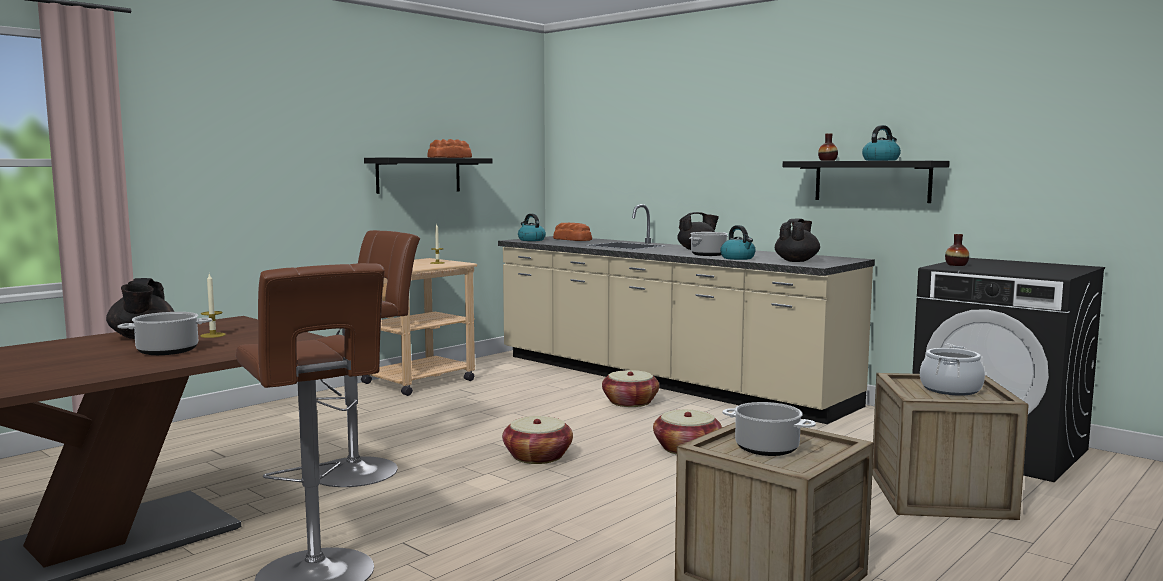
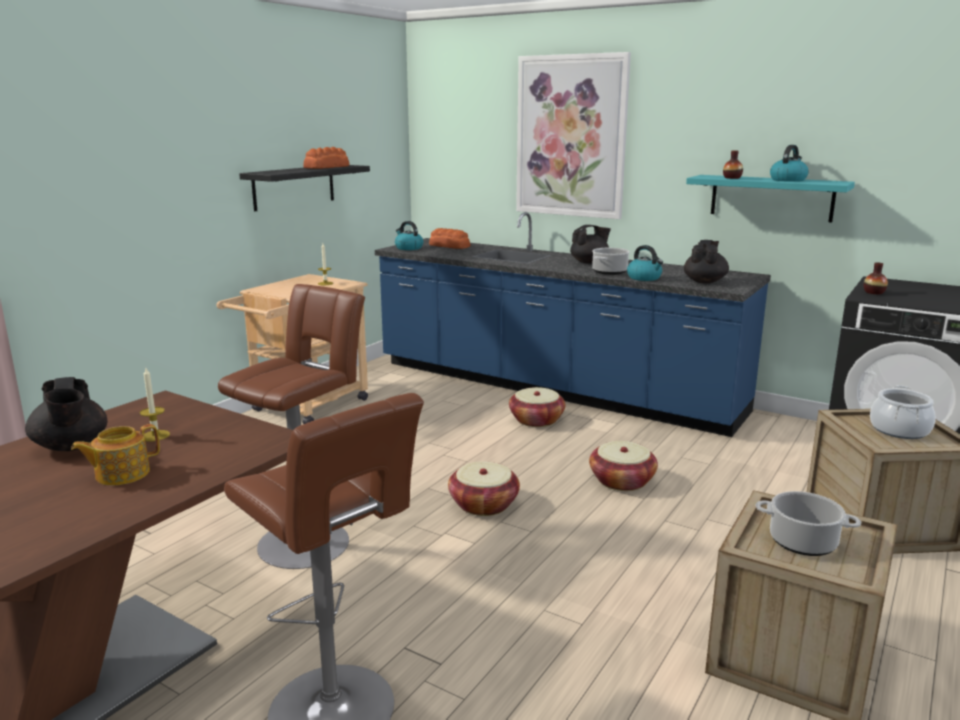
camera: 10 degrees left, 10 degrees up
cooking pot [118,312,212,355] -> teapot [71,424,160,486]
beige counter [498,204,875,424] -> blue counter [375,212,771,437]
black shelf [783,161,950,203] -> turquoise shelf [686,175,855,223]
none -> picture [516,52,631,219]

